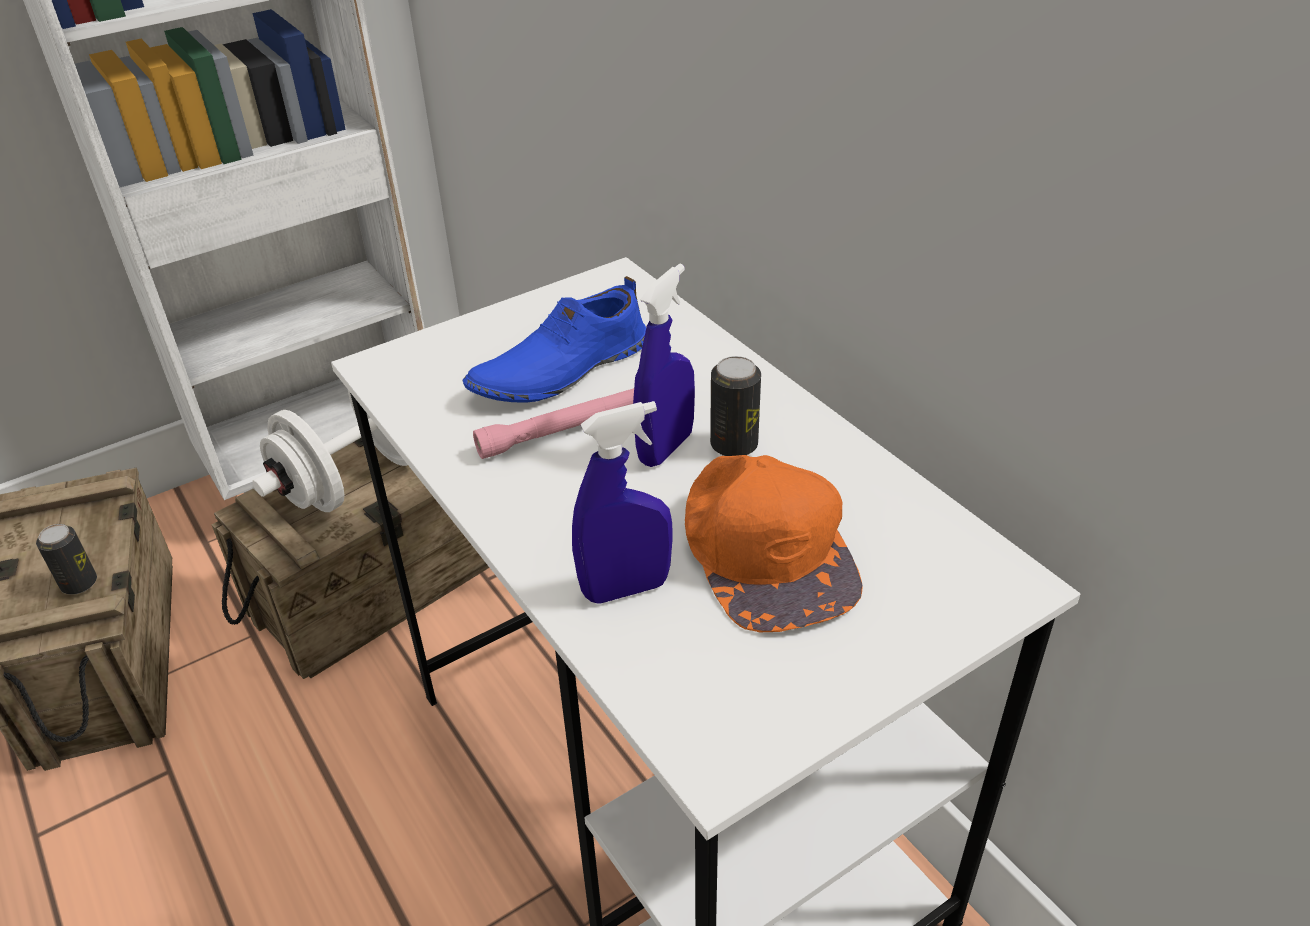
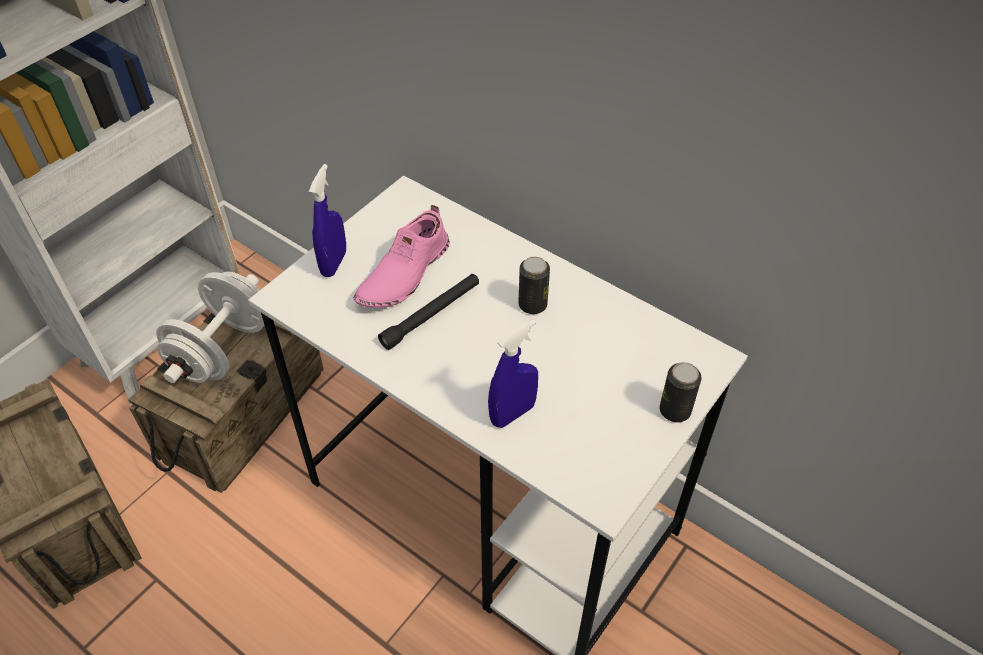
camera: 20 degrees left, 10 degrees up
can [36,524,97,594] -> can moved to [660,362,702,422]
blue shoe [463,276,646,403] -> pink shoe [353,205,450,308]
pink flashlight [473,388,634,459] -> black flashlight [378,274,479,350]
blue spray bottle [633,264,695,467] -> blue spray bottle moved to [309,164,346,277]
orange cap [685,455,862,632] -> none

